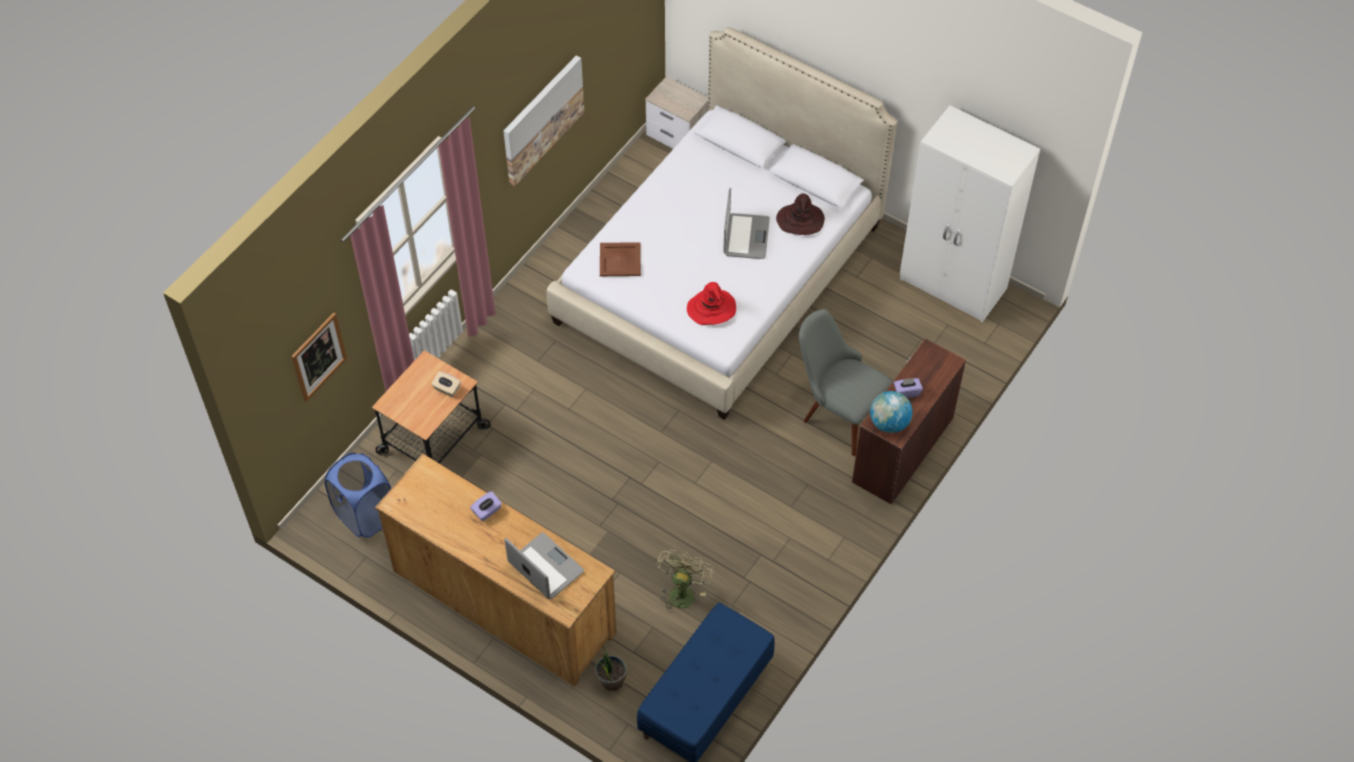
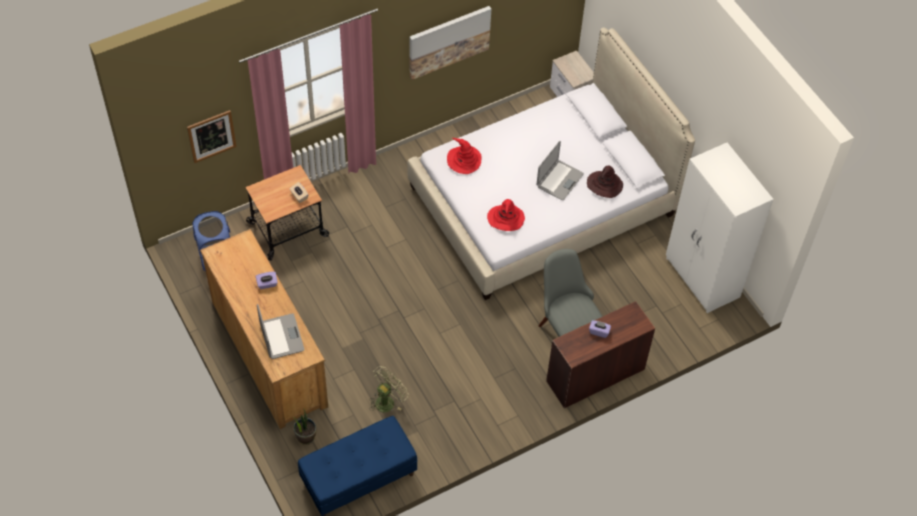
camera: 25 degrees right, 0 degrees up
brown tray [600,242,641,276] -> red hat [447,138,482,174]
globe [870,391,913,433] -> none

